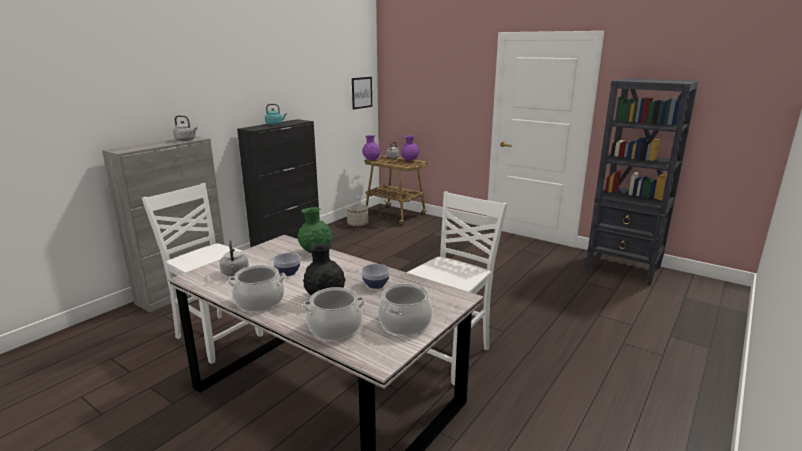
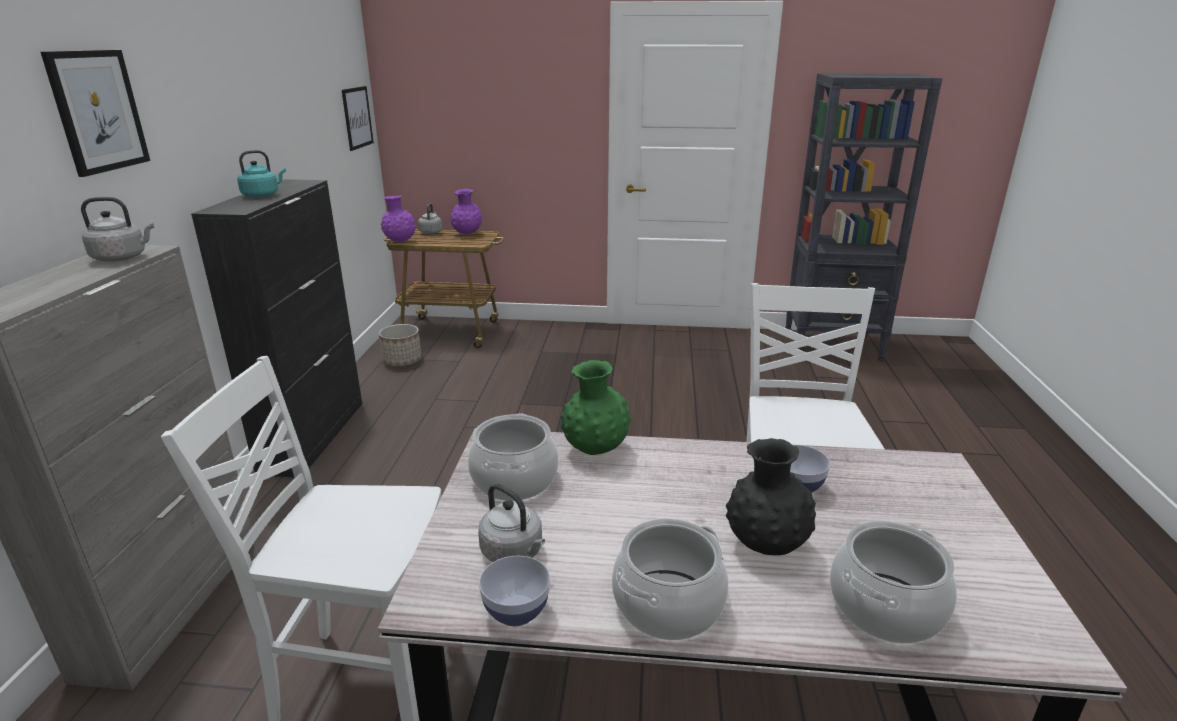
camera: 30 degrees left, 5 degrees up
bowl [273,253,301,276] -> bowl moved to [479,556,550,626]
cooking pot [378,283,433,335] -> cooking pot moved to [468,413,558,501]
none -> picture [41,50,150,177]

